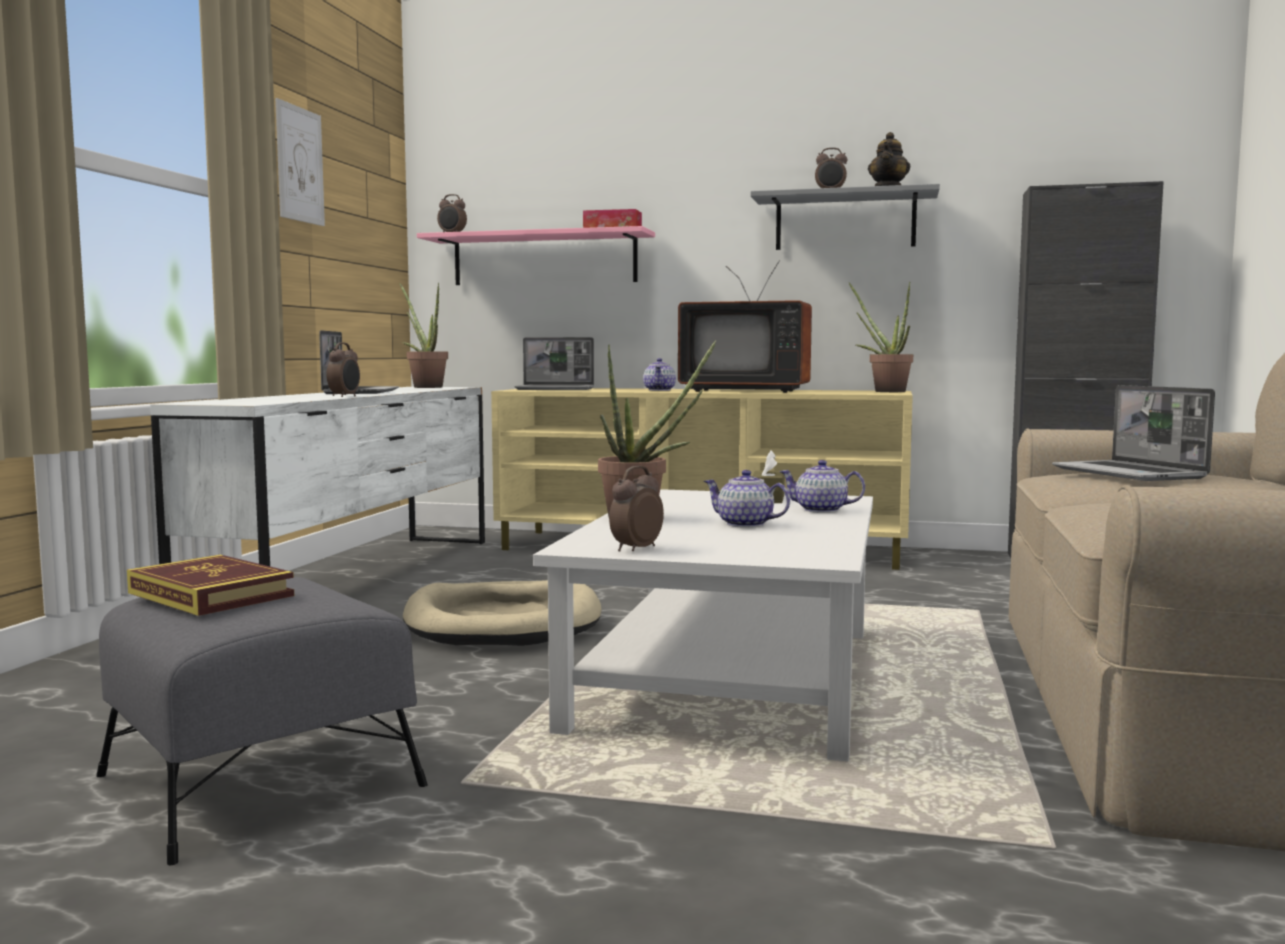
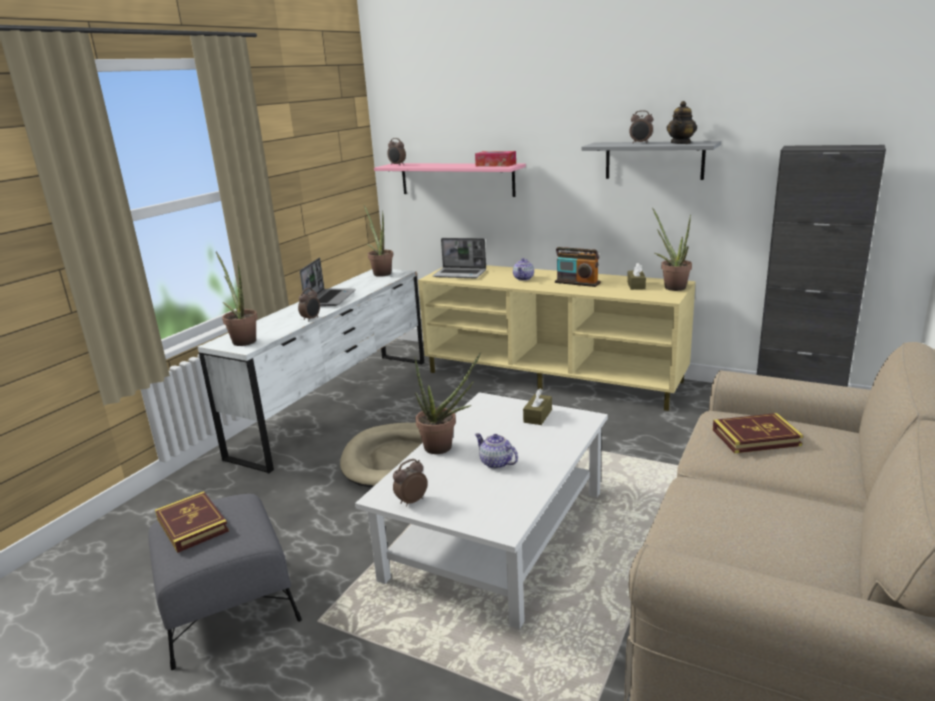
camera: 15 degrees right, 15 degrees up
picture [275,98,325,226] -> none
television [678,261,812,393] -> radio [555,247,601,287]
teapot [779,460,865,513] -> none
laptop [1052,385,1215,481] -> book [713,413,804,453]
none -> potted plant [216,252,258,346]
none -> brown tissue box [627,263,646,290]

